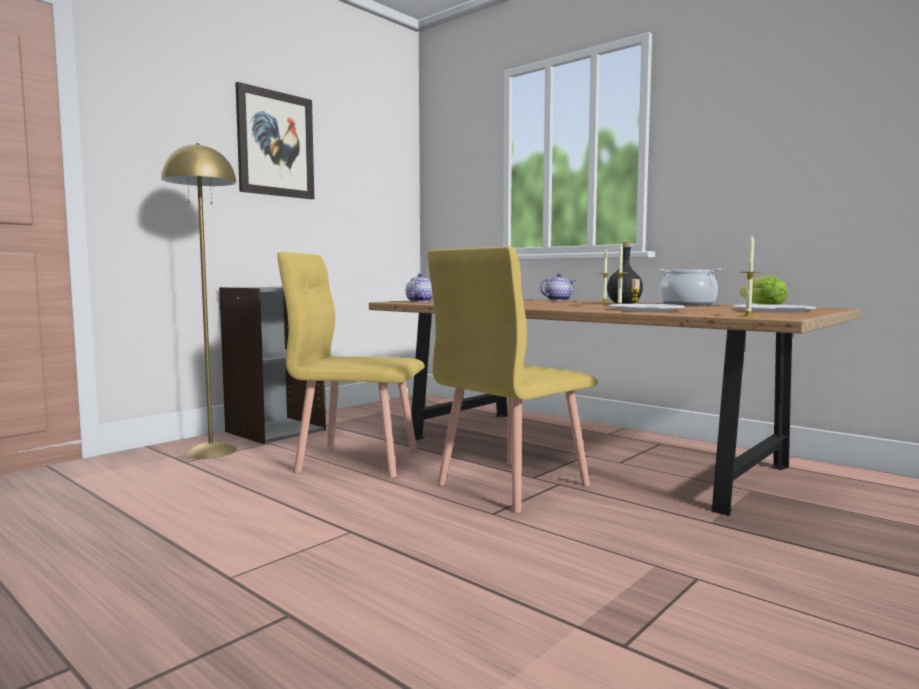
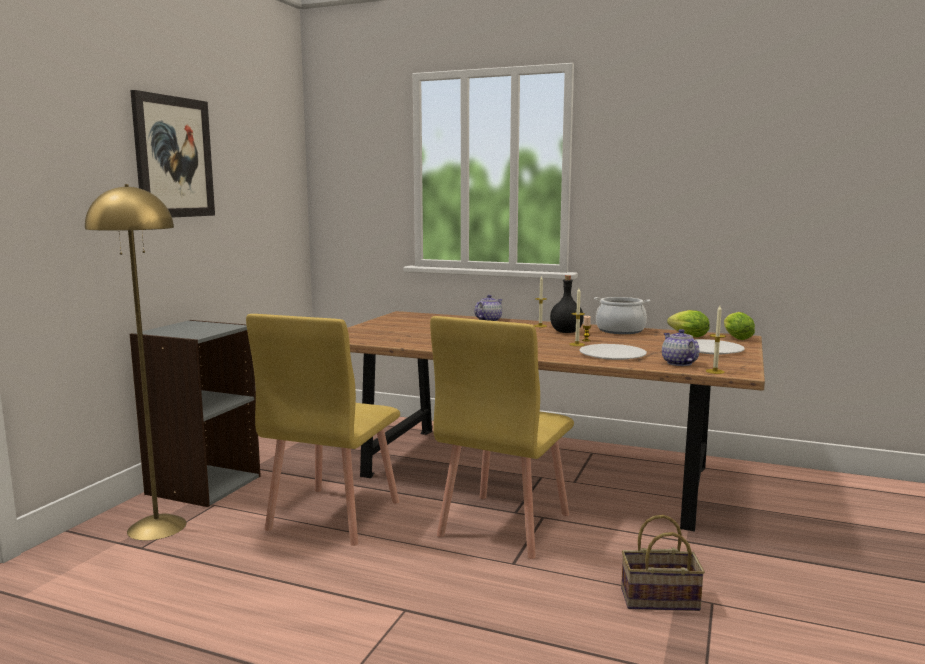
camera: 20 degrees left, 5 degrees up
yellow chair [277,252,425,478] -> yellow chair turned 60 degrees counterclockwise [246,314,400,546]
teapot [406,274,433,302] -> teapot moved to [662,329,699,366]
none -> basket [621,515,705,611]
none -> lettuce [724,312,755,340]

